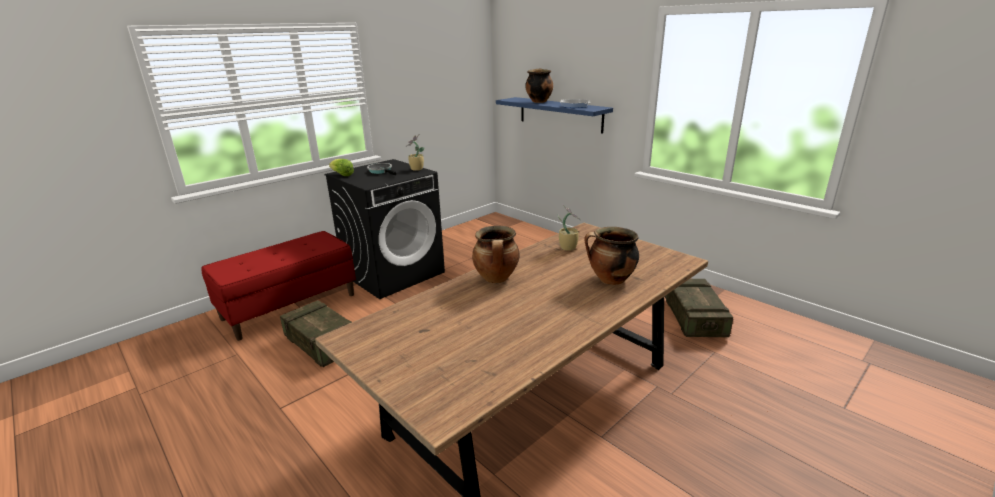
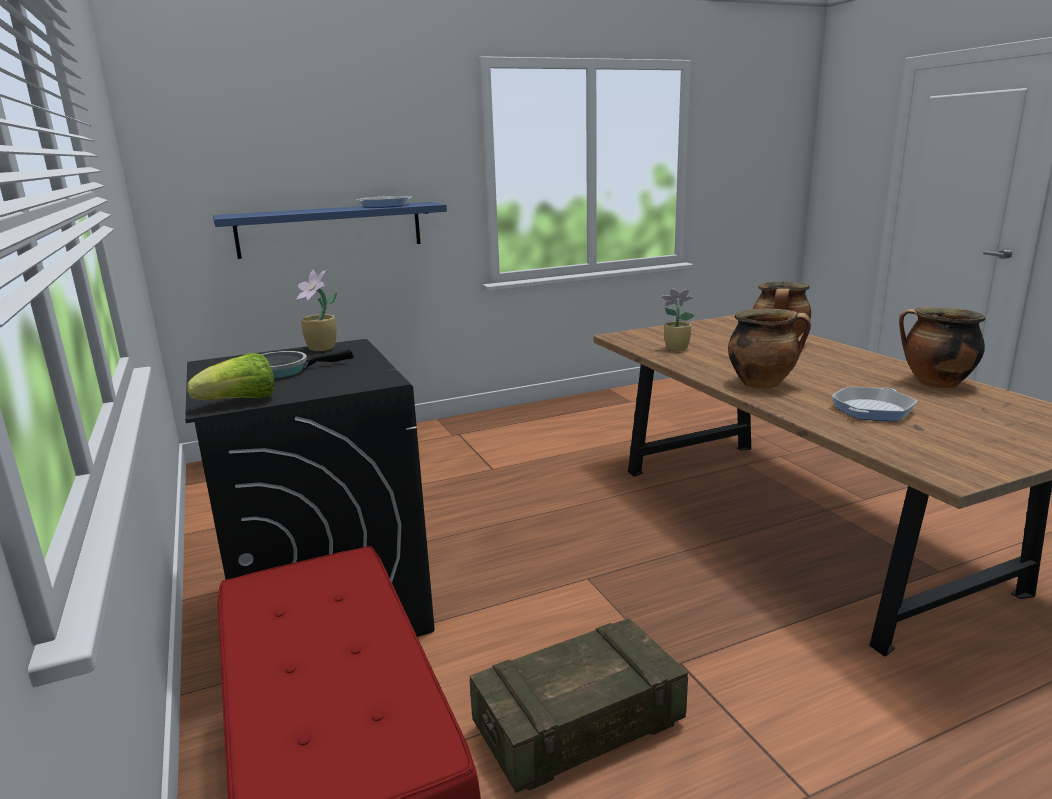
camera: 70 degrees left, 5 degrees down
cooking pot [525,69,553,103] -> cooking pot moved to [899,307,985,388]
crate [665,279,733,337] -> none
none -> frying pan [831,387,917,421]

